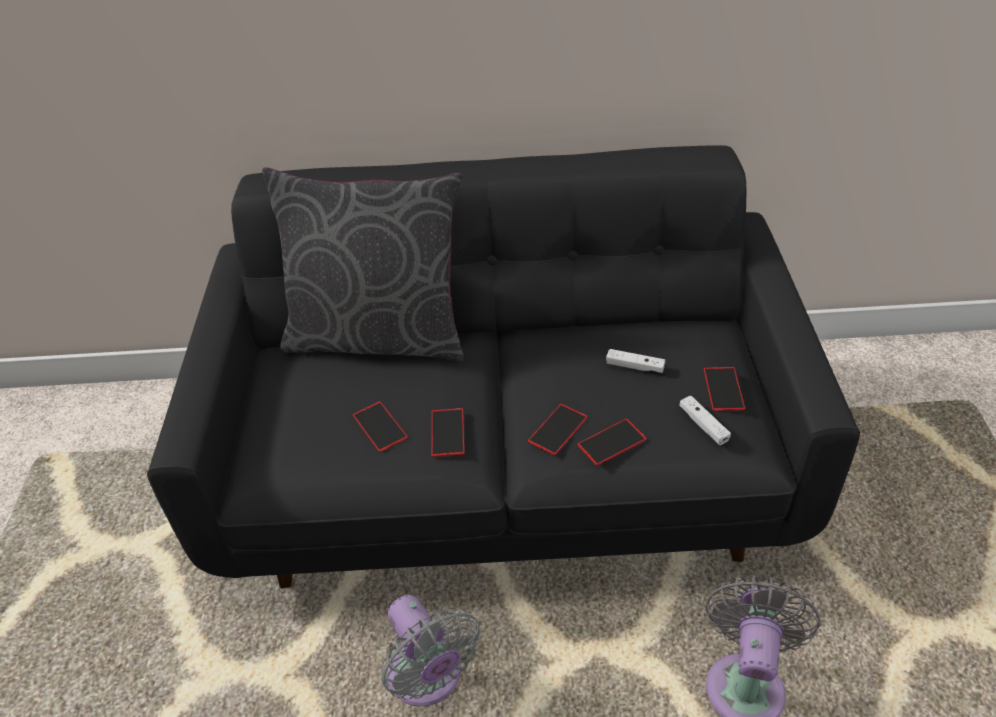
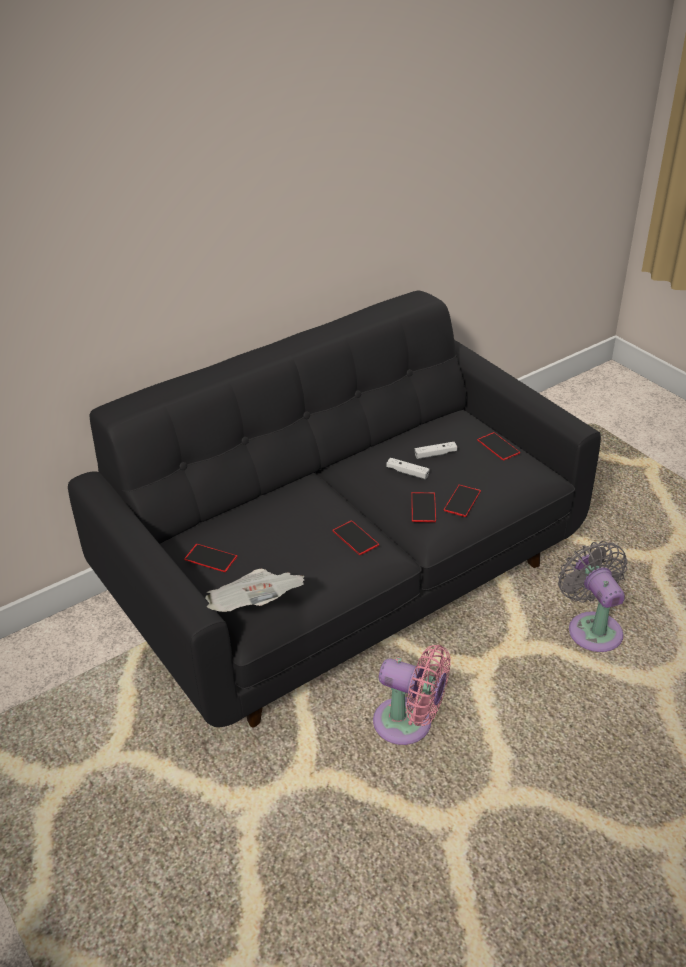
camera: 35 degrees left, 5 degrees down
grey pillow [262,167,464,364] -> none
phone [353,401,408,452] -> phone moved to [184,544,237,572]
grey fan [381,595,482,707] -> pink fan [373,645,451,745]
white game controller [679,396,731,445] -> white game controller moved to [386,458,429,479]
none -> newspaper [205,568,304,612]

